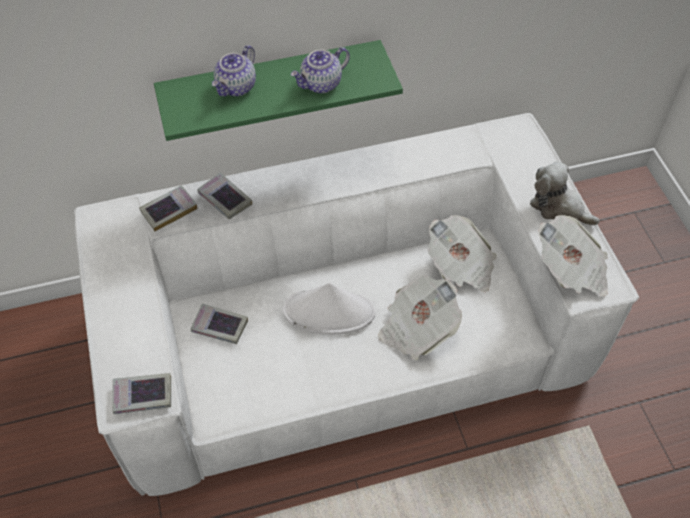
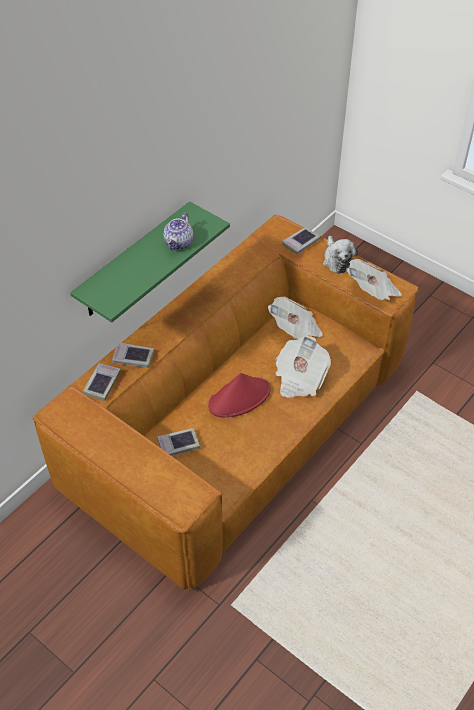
camera: 35 degrees left, 5 degrees down
white sofa [74,113,639,496] -> brown sofa [33,215,419,592]
book [112,373,171,414] -> book moved to [282,227,320,254]
teapot [212,45,256,96] -> none
white hat [283,283,375,335] -> red hat [208,373,271,418]
plush toy [530,161,600,225] -> plush toy turned 105 degrees counterclockwise [323,236,358,274]

